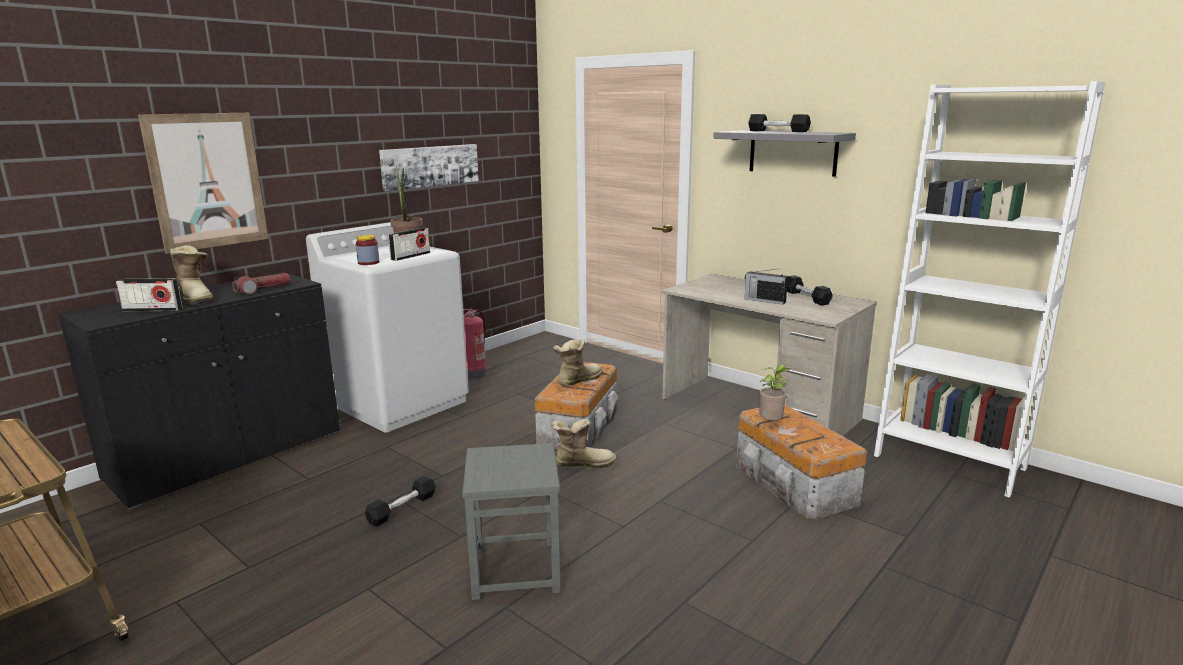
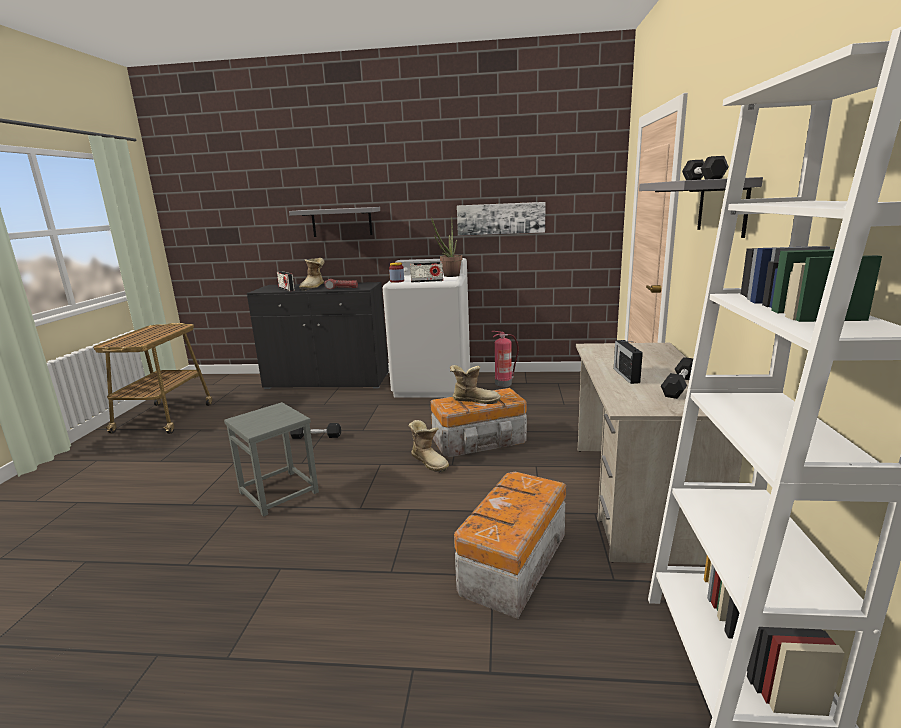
camera: 55 degrees right, 0 degrees up
picture [138,113,268,254] -> grey shelf [289,207,380,237]
potted plant [759,364,790,420] -> none

